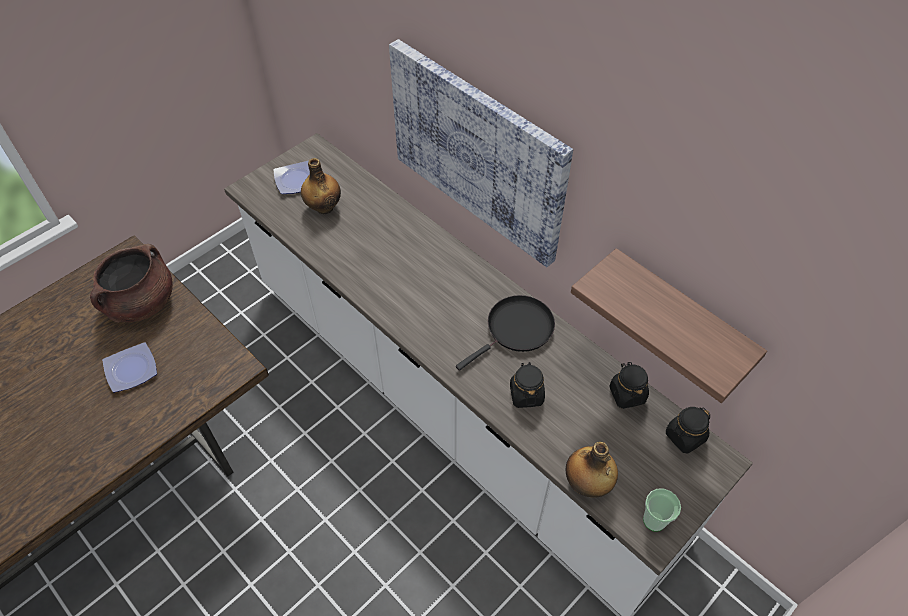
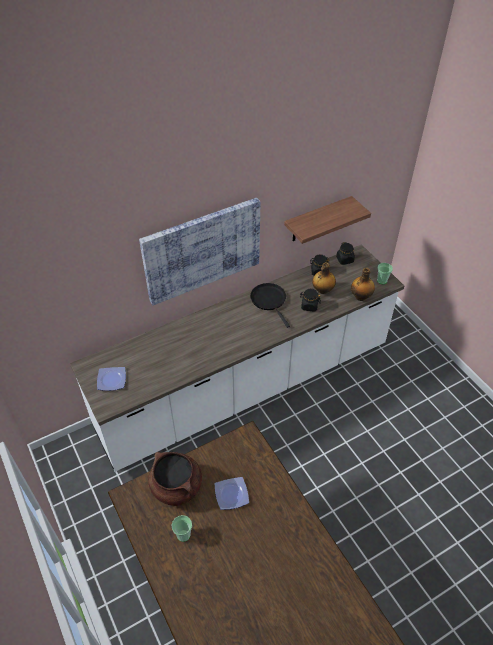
camera: 75 degrees left, 5 degrees down
bottle [301,158,341,214] -> bottle moved to [312,262,336,294]
none -> cup [172,515,192,542]

